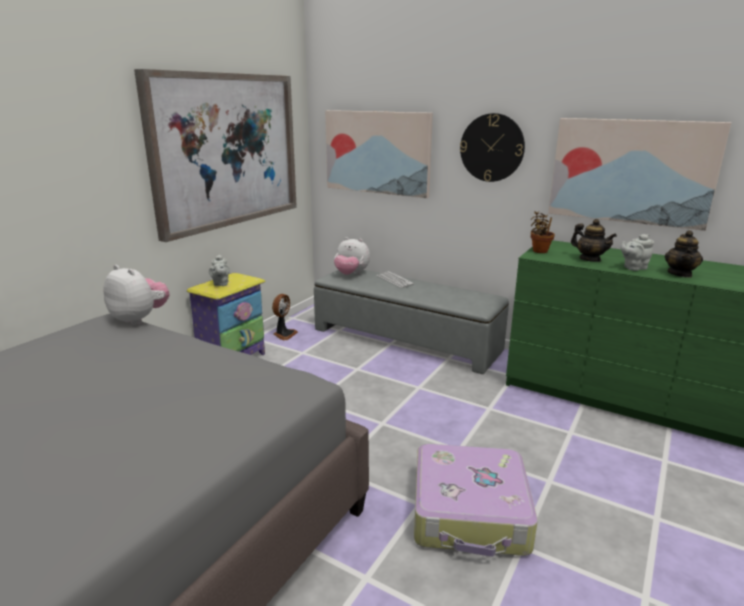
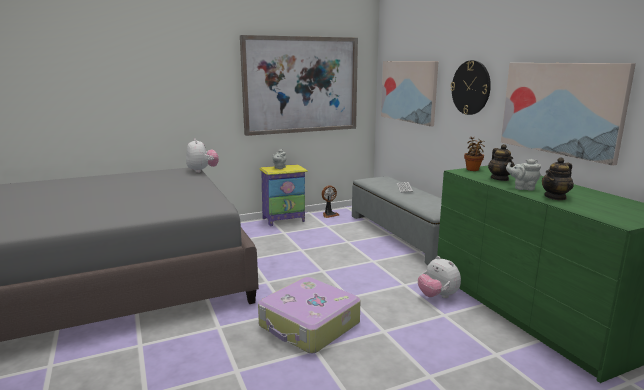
camera: 35 degrees right, 5 degrees down
plush toy [334,237,370,275] -> plush toy moved to [418,256,461,298]

